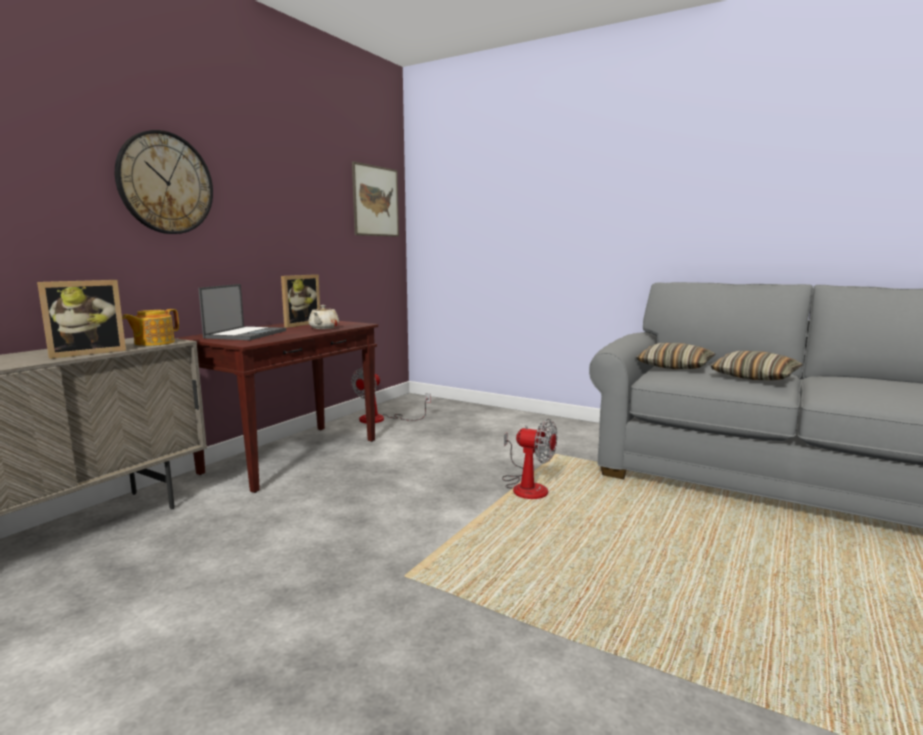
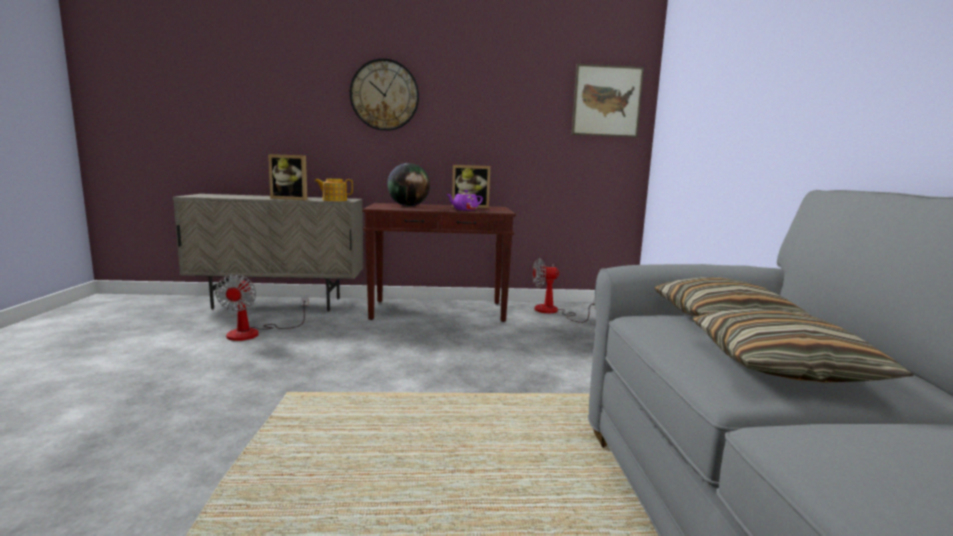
camera: 55 degrees right, 0 degrees up
laptop [198,284,286,340] -> globe [387,163,430,206]
beige teapot [308,305,339,329] -> purple teapot [447,190,483,211]
fan [502,419,557,499] -> fan moved to [215,274,309,341]

